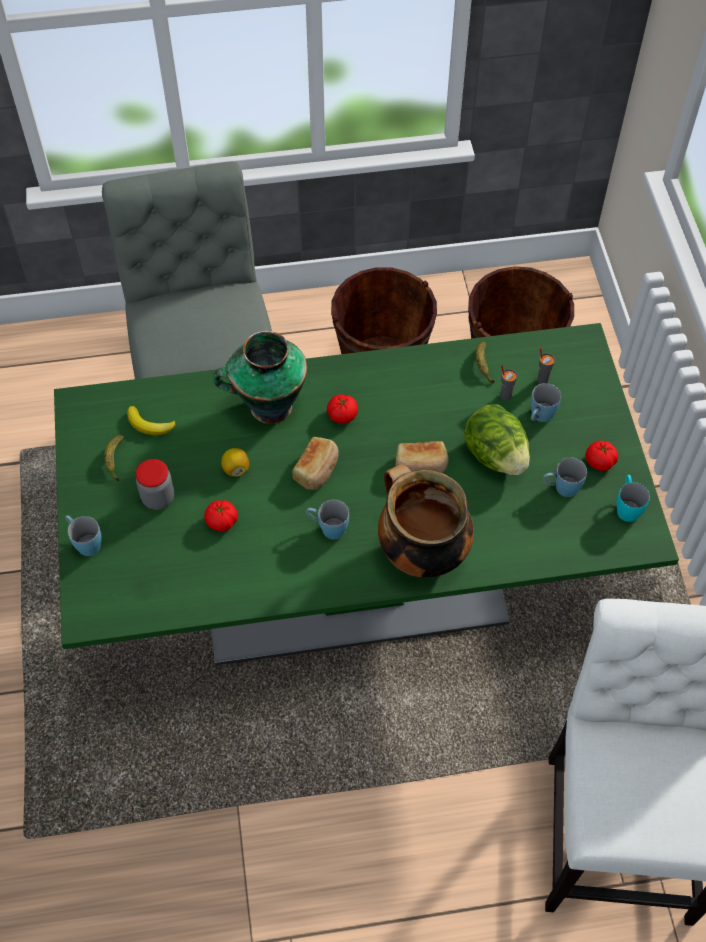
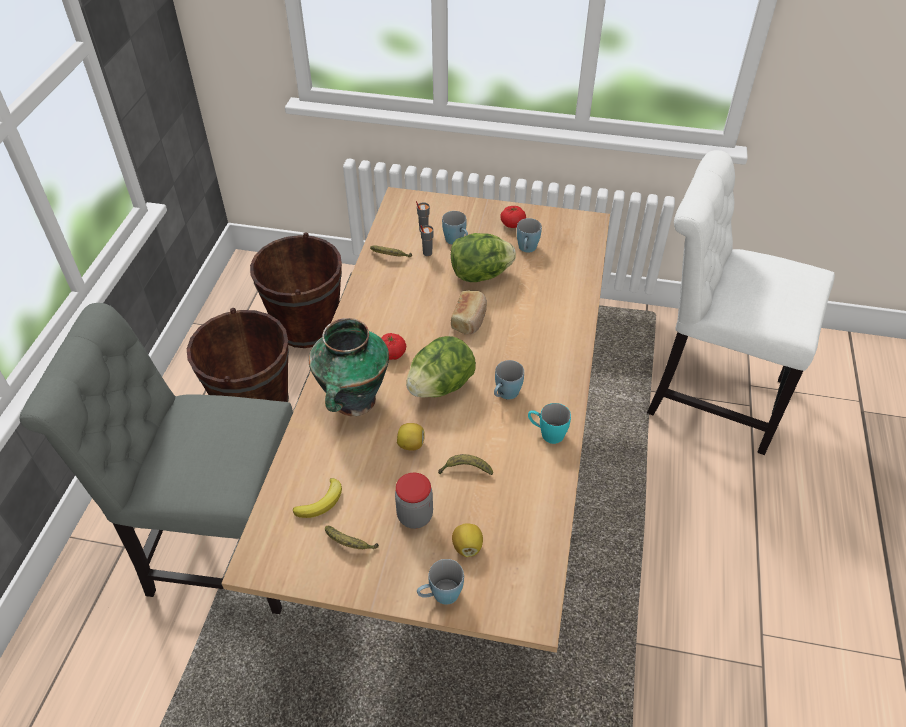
camera: 70 degrees left, 10 degrees down
green dining table [54,323,679,665] -> beige dining table [221,187,610,653]
tomato [204,500,238,532] -> banana [438,454,493,475]
bread [292,437,339,490] -> lettuce [406,336,476,398]
cooking pot [378,464,474,578] -> none
turquoise mug [617,475,650,522] -> turquoise mug moved to [528,403,571,444]
none -> lemon [452,523,483,557]

